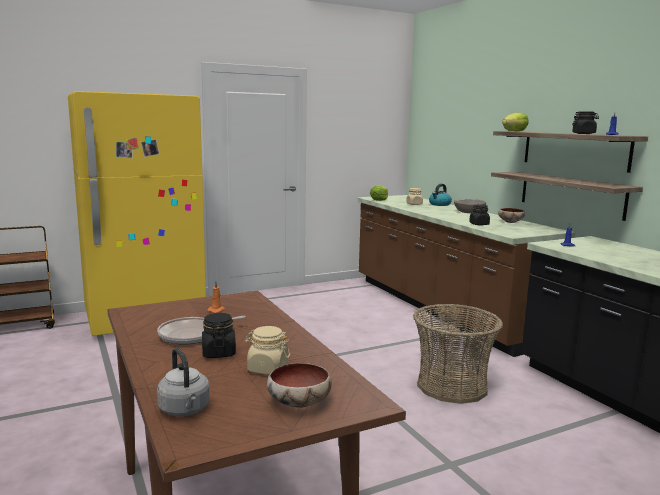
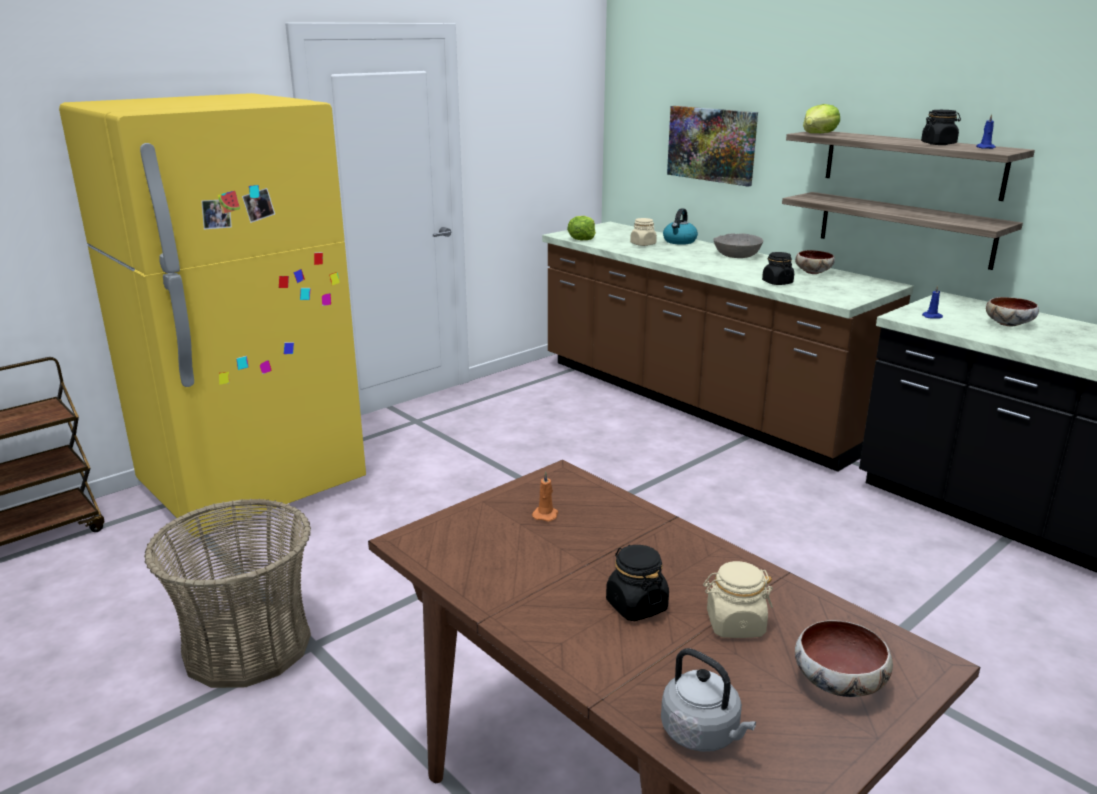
camera: 15 degrees left, 10 degrees up
frying pan [157,316,246,345] -> none
basket [413,304,503,404] -> basket moved to [144,499,311,688]
none -> picture [667,106,758,187]
none -> bowl [986,297,1039,327]

